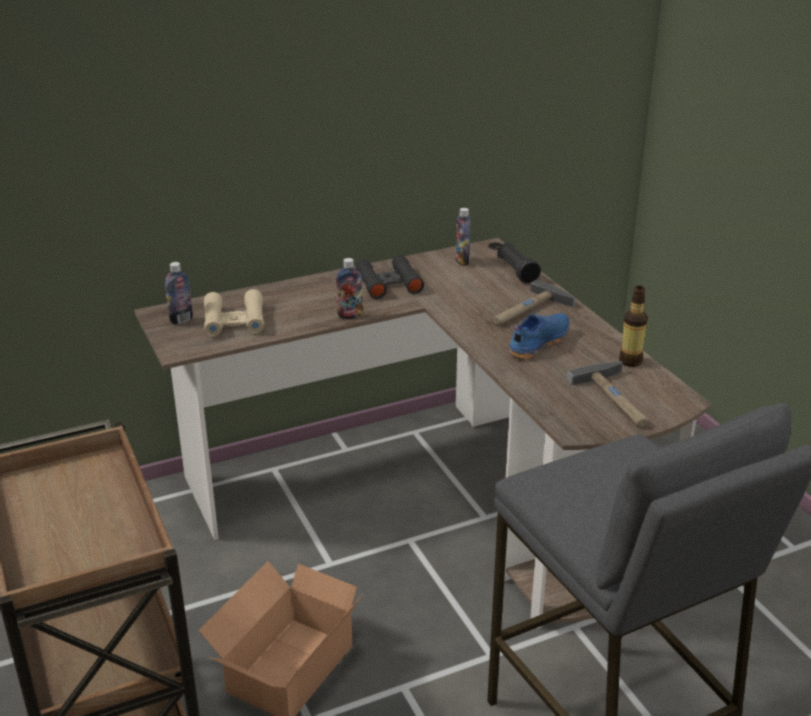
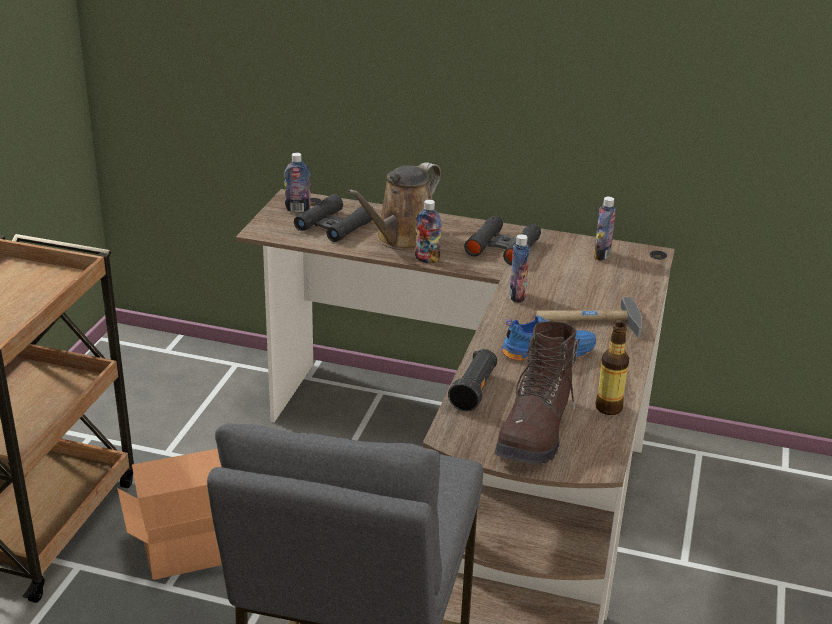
camera: 40 degrees right, 0 degrees up
beige binoculars [204,289,264,337] -> black binoculars [294,194,374,242]
black flashlight [497,242,541,284] -> black flashlight moved to [448,349,497,411]
hammer [567,361,648,427] -> brown boot [495,321,580,465]
none -> brown watering can [347,162,441,250]
none -> bottle [509,234,530,303]

